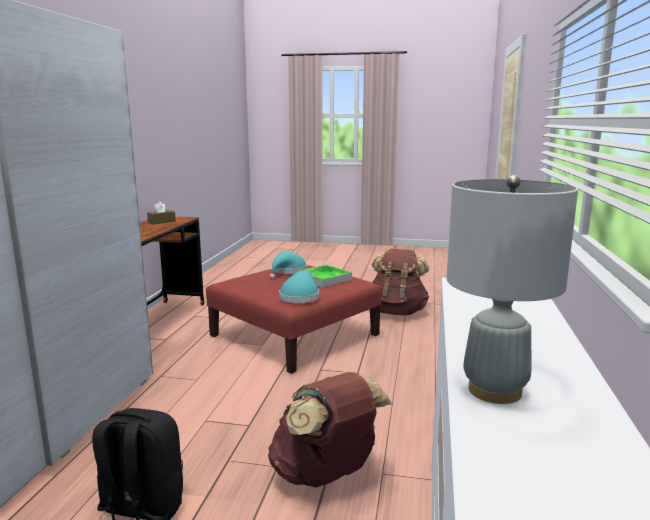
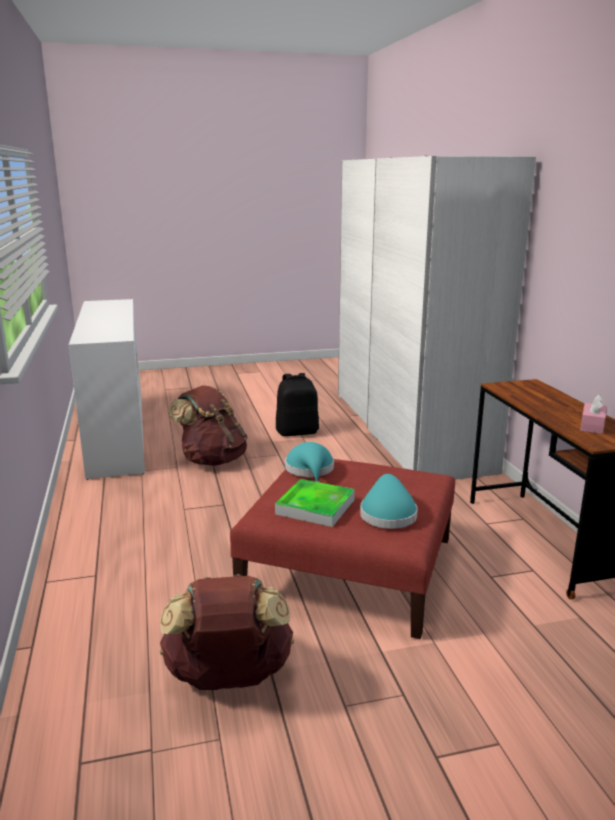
camera: 155 degrees right, 5 degrees up
brown tissue box [147,202,176,224] -> pink tissue box [580,395,607,434]
grey table lamp [447,175,578,404] -> none

